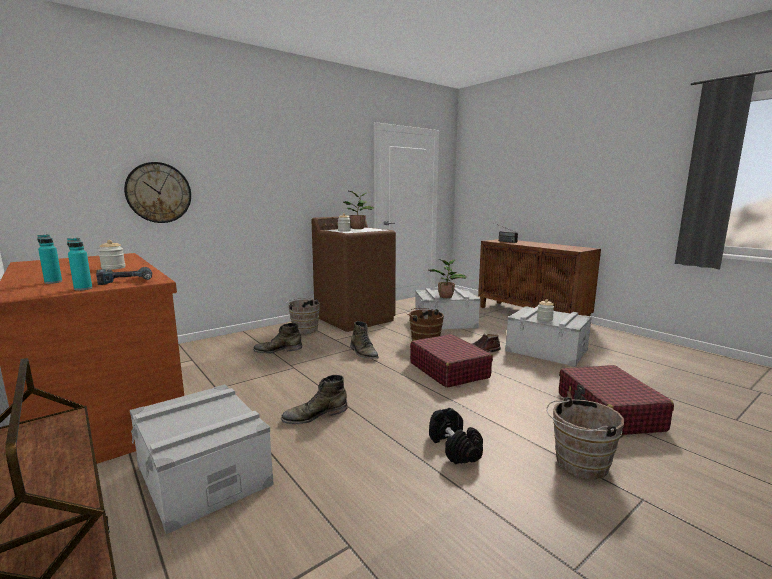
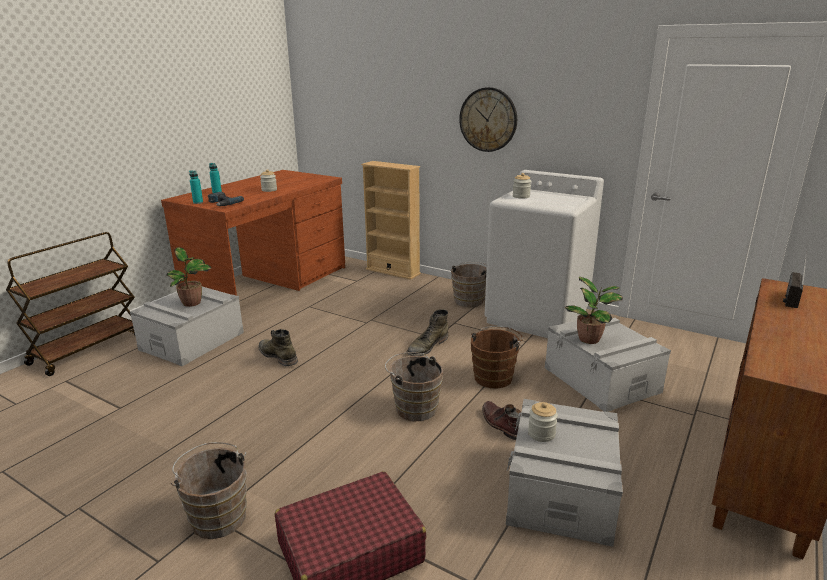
camera: 70 degrees right, 10 degrees up
wall clock [124,162,191,223] -> wall clock moved to [459,87,517,152]
green boot [253,323,302,354] -> none
brown washing machine [312,216,396,332] -> white washing machine [485,170,604,338]
potted plant [343,190,374,229] -> potted plant moved to [166,247,211,307]
red suitcase [410,334,493,388] -> brown bucket [385,352,443,421]
black dumbbell [429,408,483,464] -> none
none -> beige bookcase [361,161,421,280]

